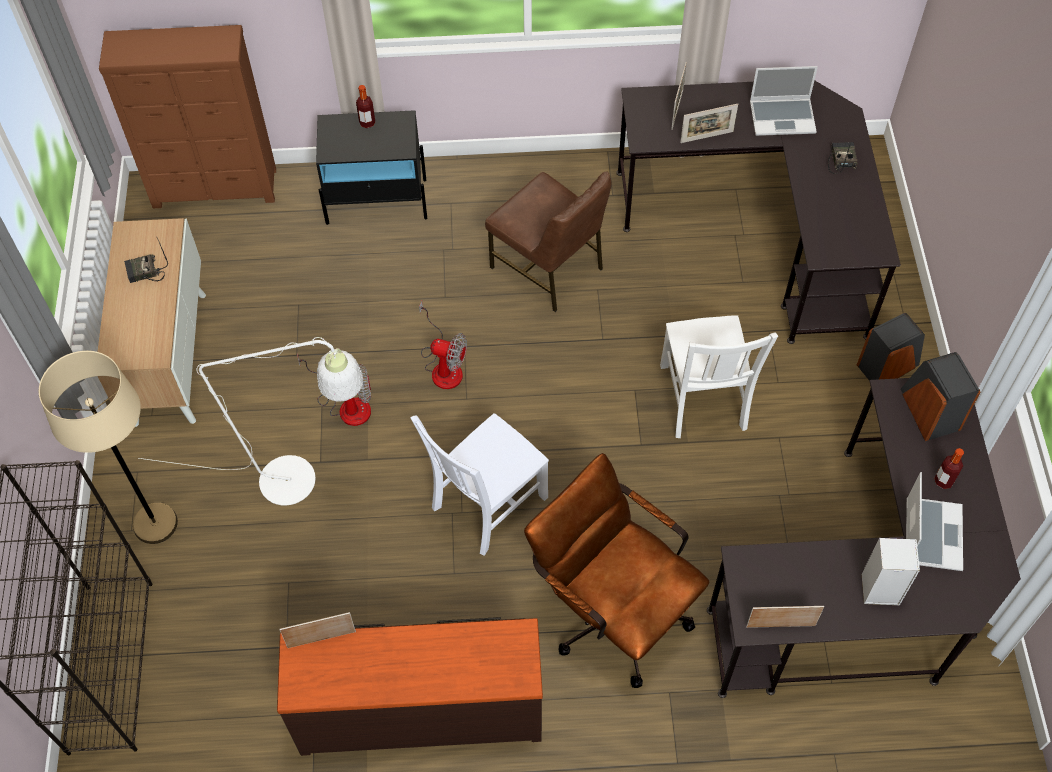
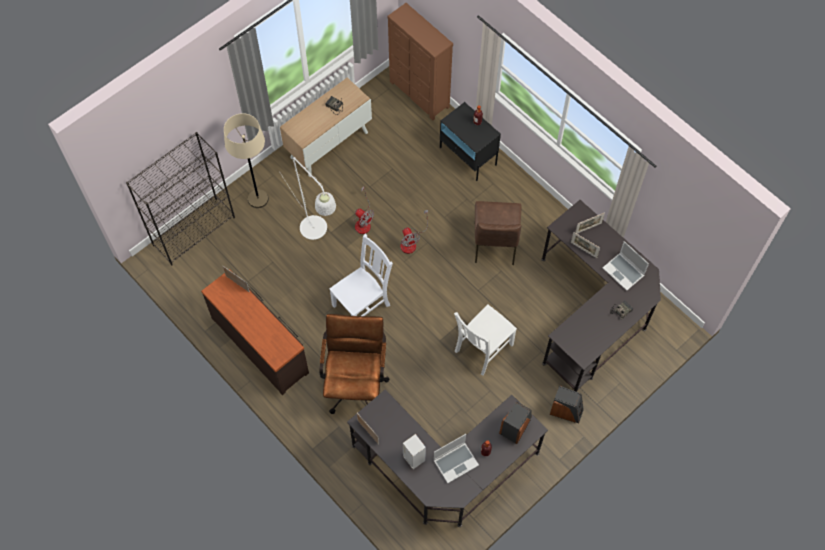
camera: 50 degrees right, 5 degrees up
white chair [410,413,549,556] -> white chair turned 135 degrees clockwise [330,234,393,316]

